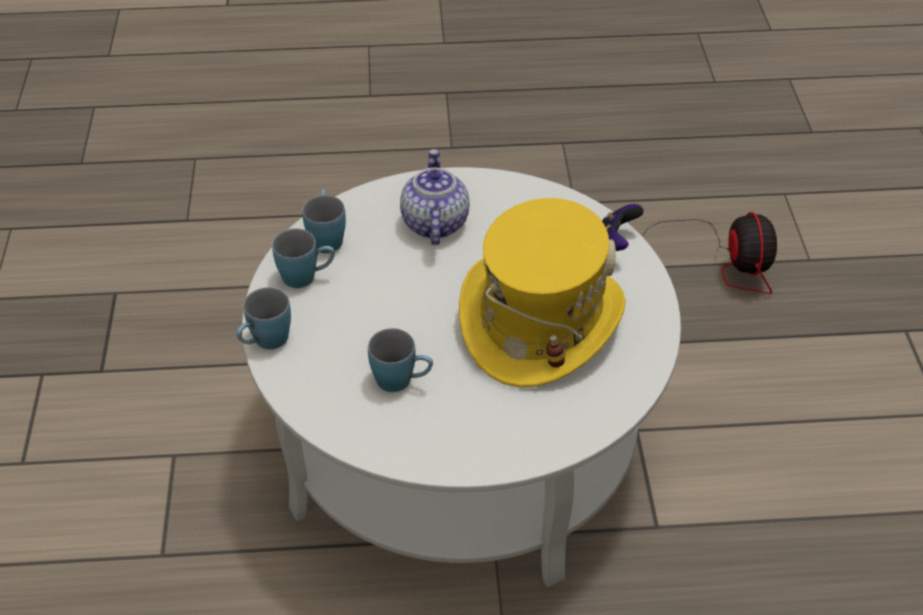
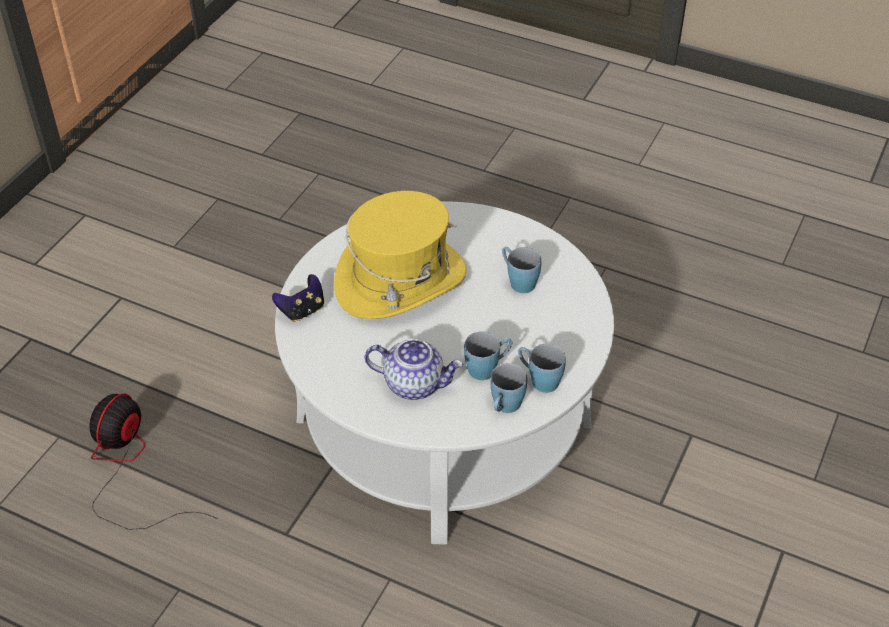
camera: 150 degrees left, 0 degrees up
blue mug [236,287,291,349] -> blue mug moved to [464,331,512,380]
teapot [400,149,470,245] -> teapot turned 105 degrees counterclockwise [365,339,463,400]

